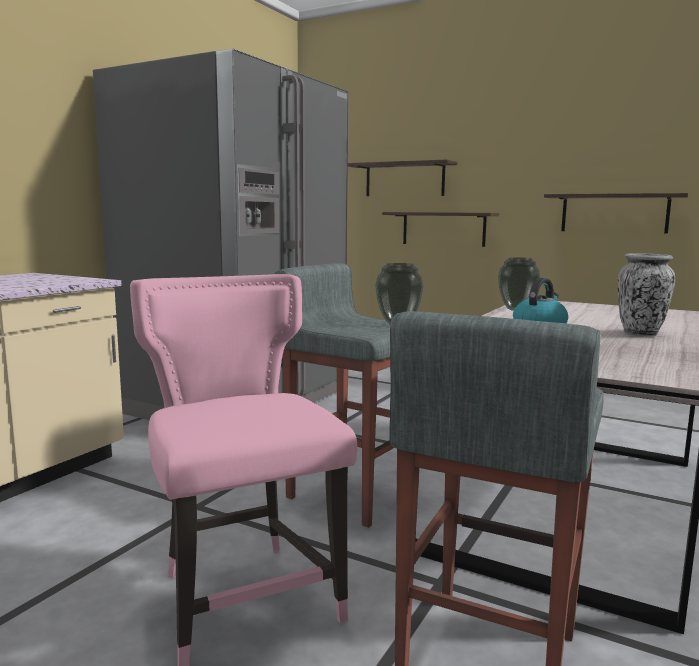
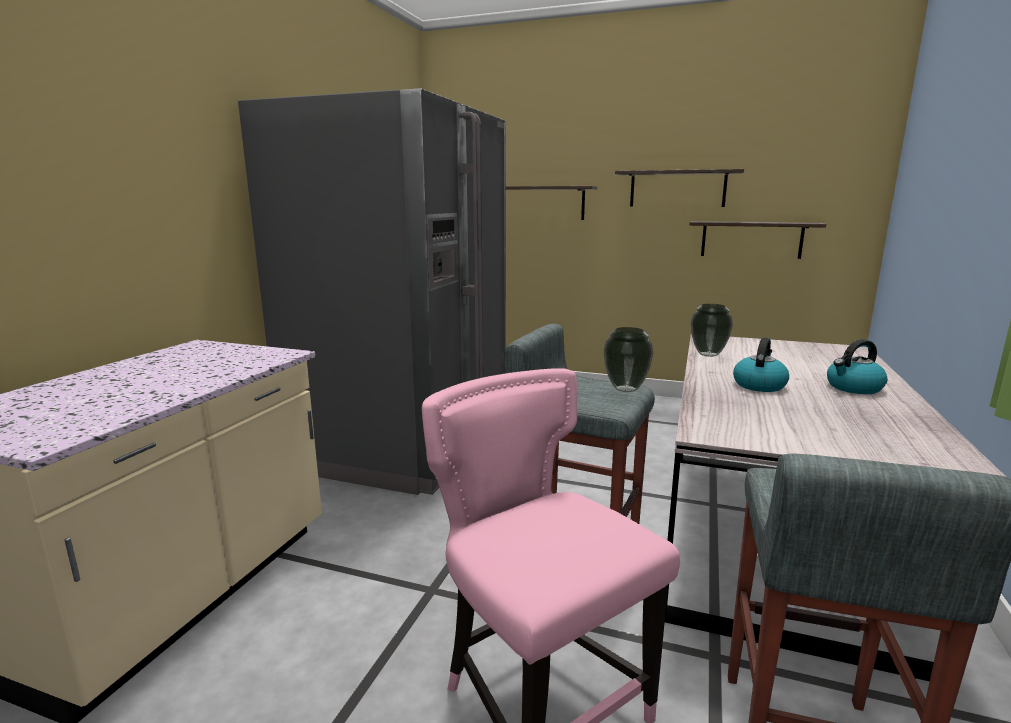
camera: 10 degrees left, 5 degrees up
shelf [382,212,499,247] -> shelf moved to [615,169,744,207]
vase [618,253,675,336] -> kettle [827,339,888,394]

